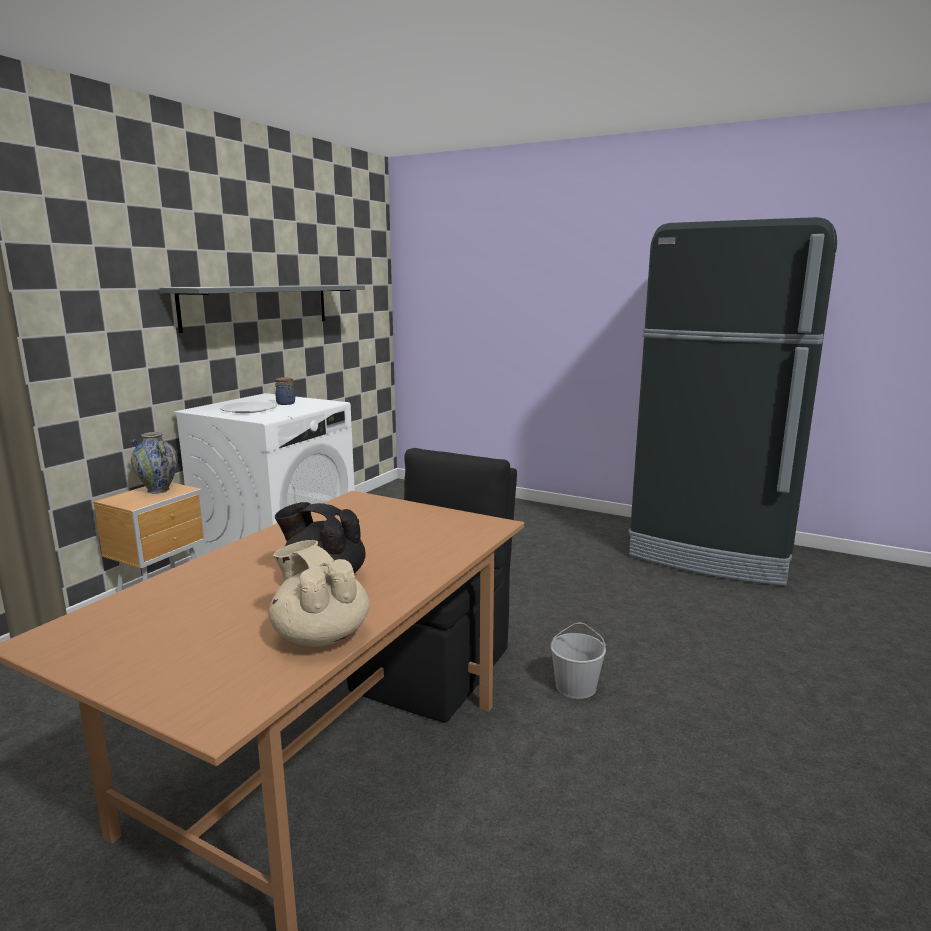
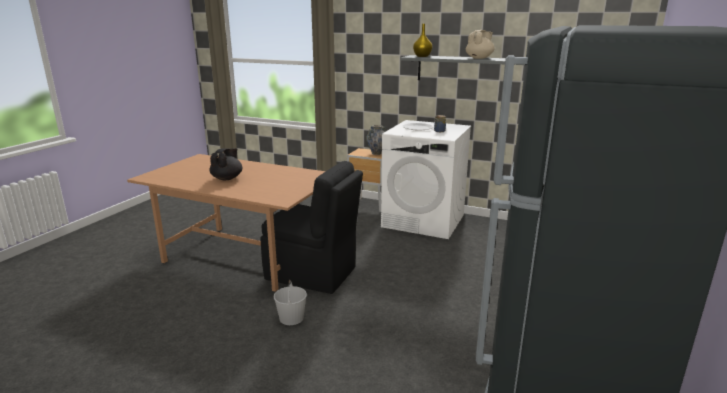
camera: 85 degrees right, 5 degrees up
beige teapot [269,540,370,647] -> beige teapot moved to [466,30,495,59]
none -> yellow vase [413,24,432,57]

